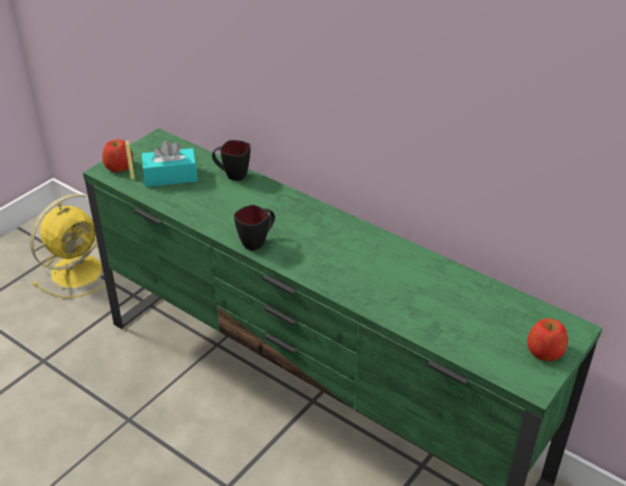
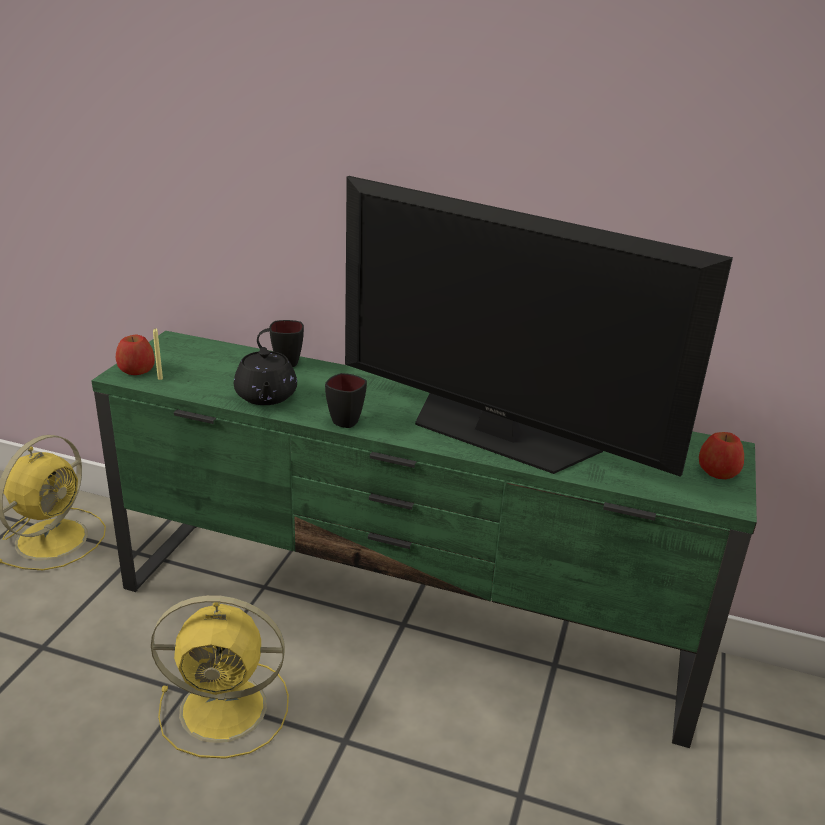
camera: 20 degrees left, 10 degrees down
turquoise tissue box [142,140,198,187] -> none
none -> yellow fan [151,595,289,759]
none -> black teapot [234,347,297,405]
none -> television [345,176,733,477]

